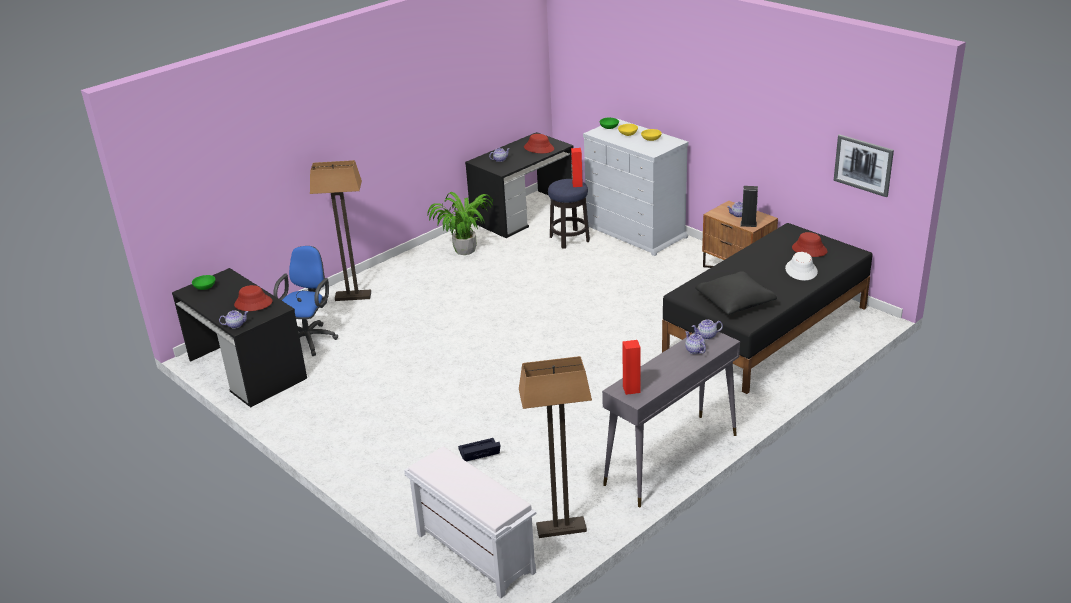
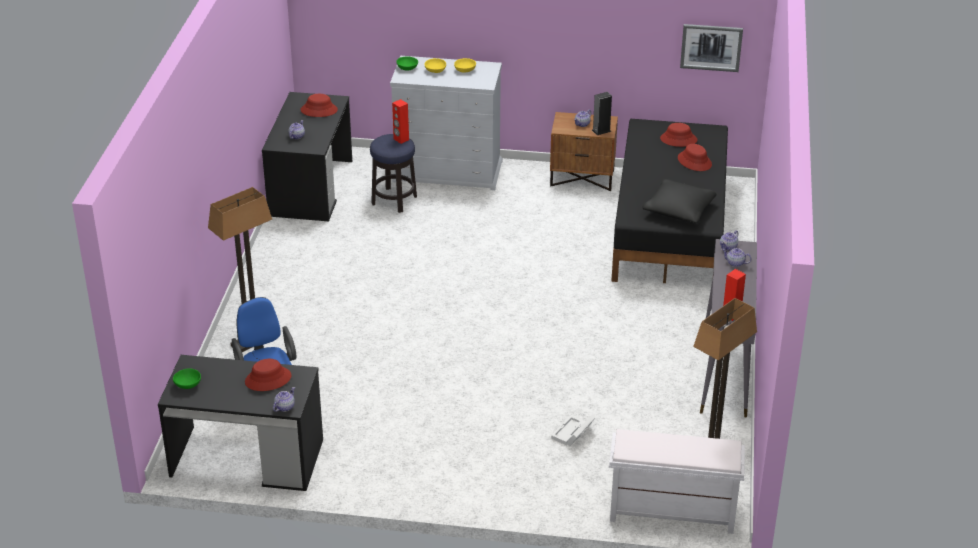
camera: 40 degrees left, 5 degrees up
potted plant [427,192,493,255] -> none
black storage box [458,438,501,461] -> white storage box [551,414,596,447]
white hat [785,252,818,280] -> red hat [678,144,712,171]

